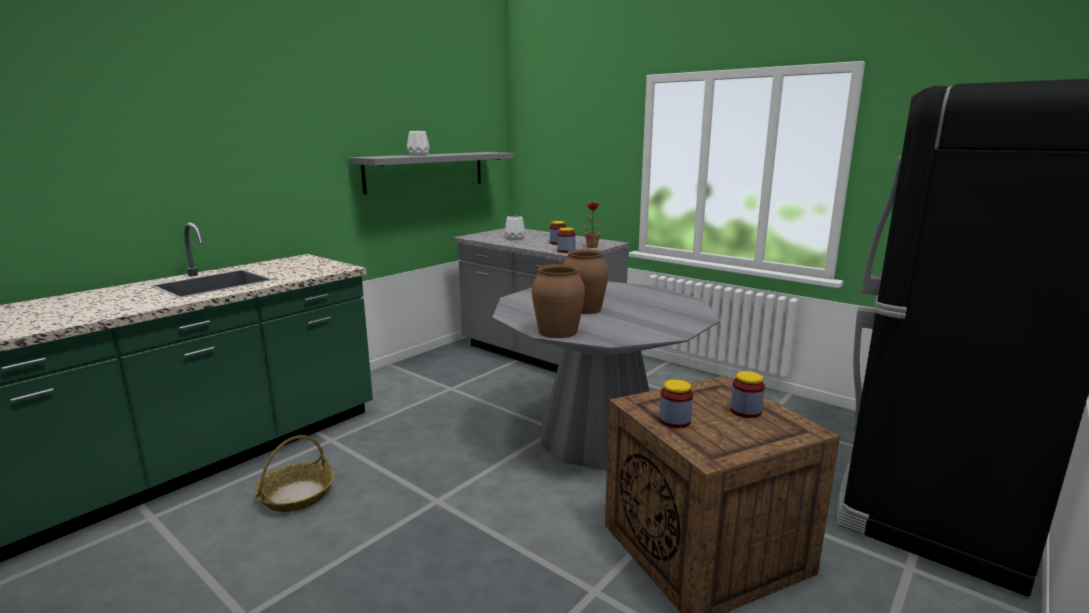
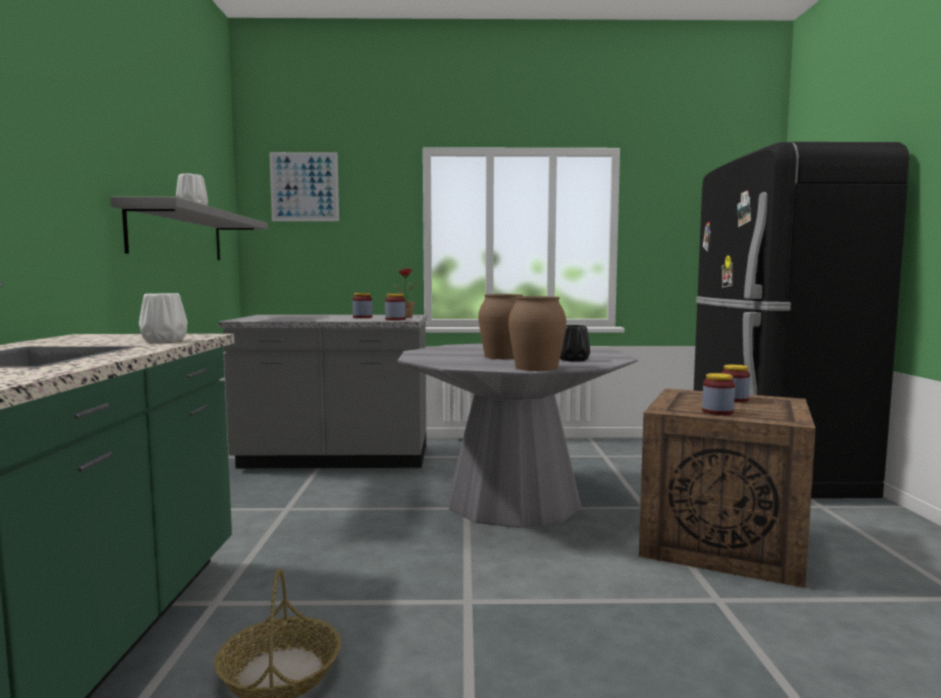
camera: 40 degrees left, 10 degrees down
white vase [505,216,525,240] -> white vase moved to [139,293,188,342]
none -> picture [269,152,339,221]
none -> black vase [560,325,590,362]

